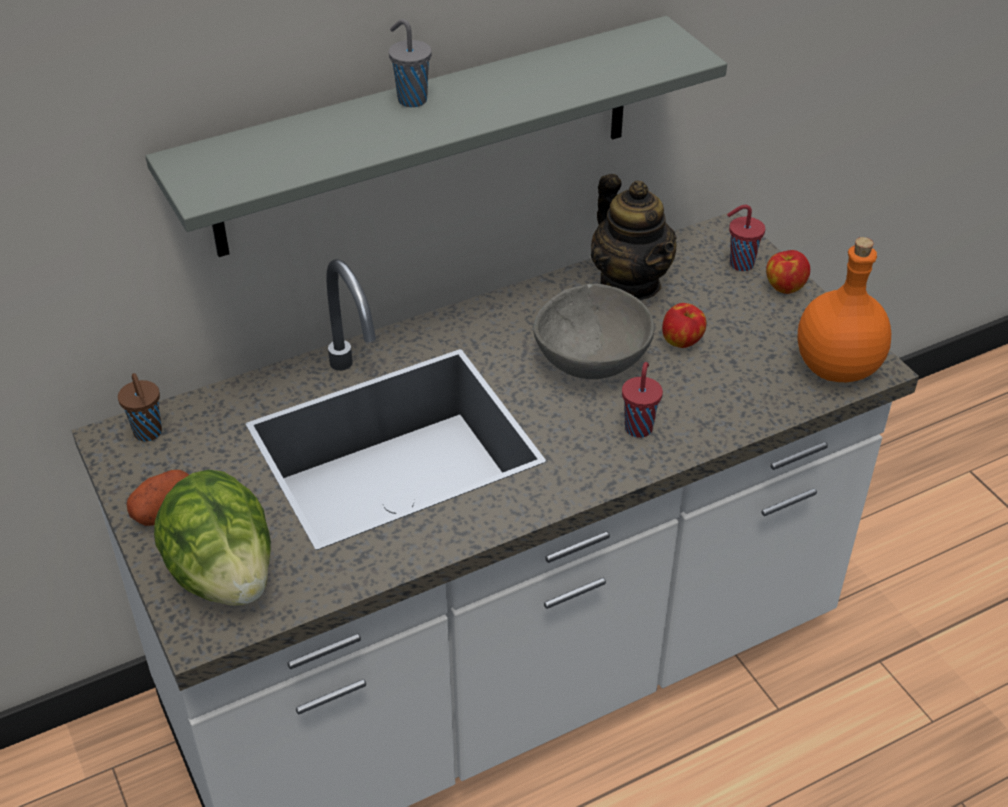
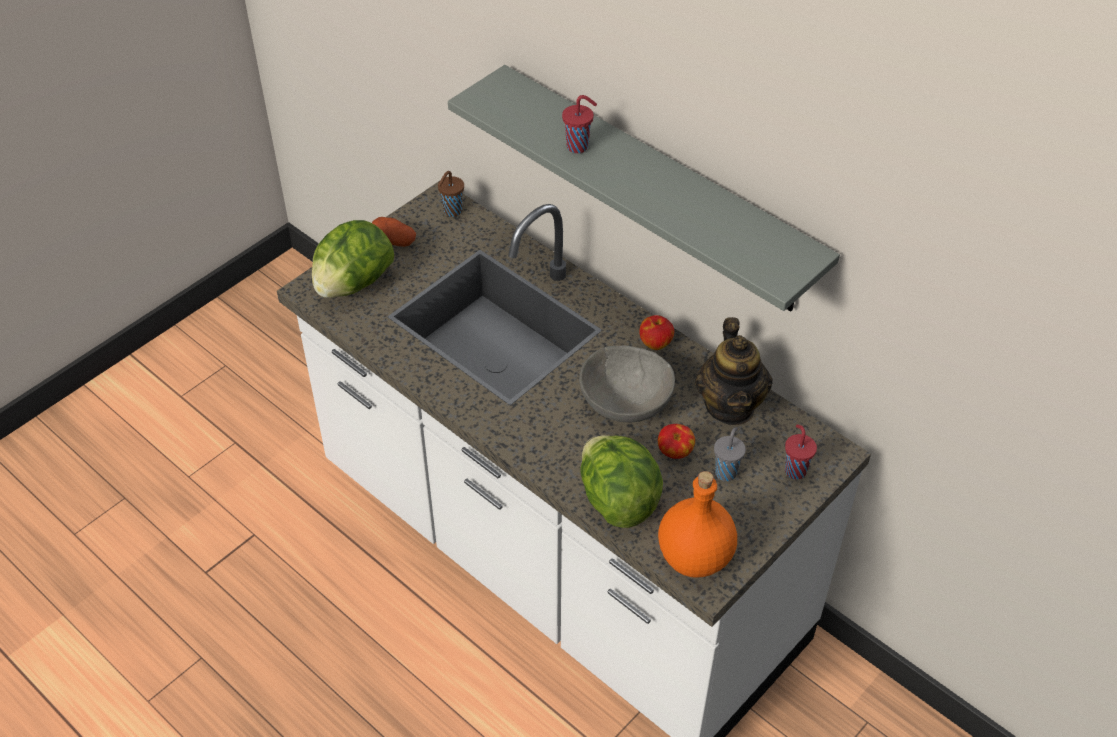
camera: 70 degrees right, 5 degrees up
grey cup [389,19,432,107] -> grey cup moved to [714,427,746,481]
teapot [591,174,677,300] -> teapot turned 45 degrees counterclockwise [695,317,773,425]
red cup [622,362,663,438] -> red cup moved to [562,95,597,153]
apple [766,250,810,294] -> apple moved to [639,315,674,350]
none -> lettuce [581,435,663,528]

